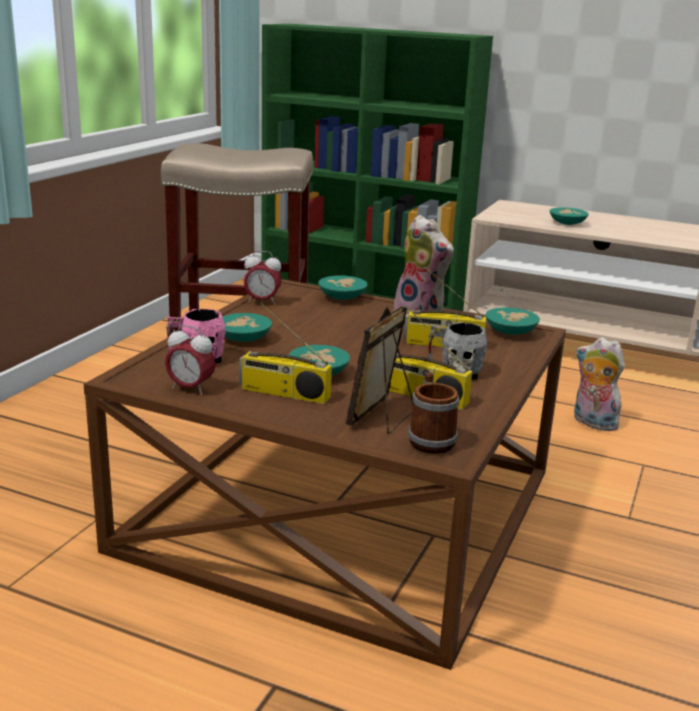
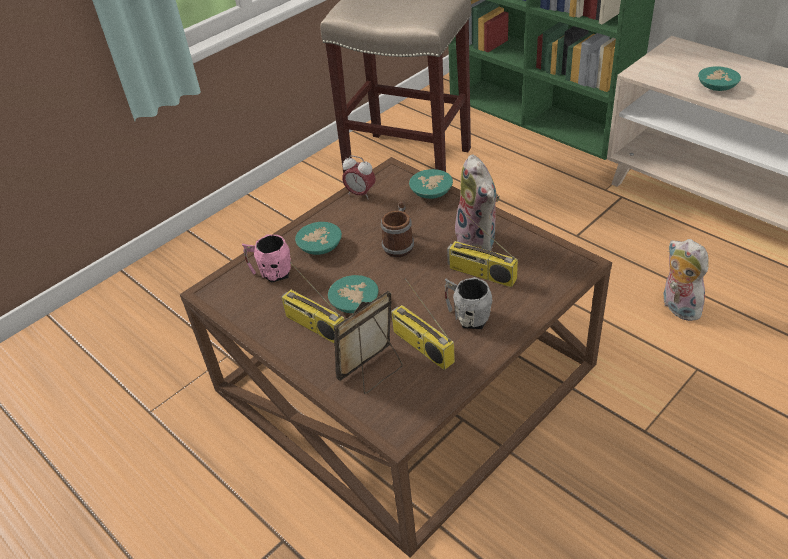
camera: 25 degrees right, 20 degrees up
alarm clock [165,325,216,395] -> none
mug [408,372,459,454] -> mug moved to [381,201,414,257]
turquoise bowl [486,307,540,335] -> none

